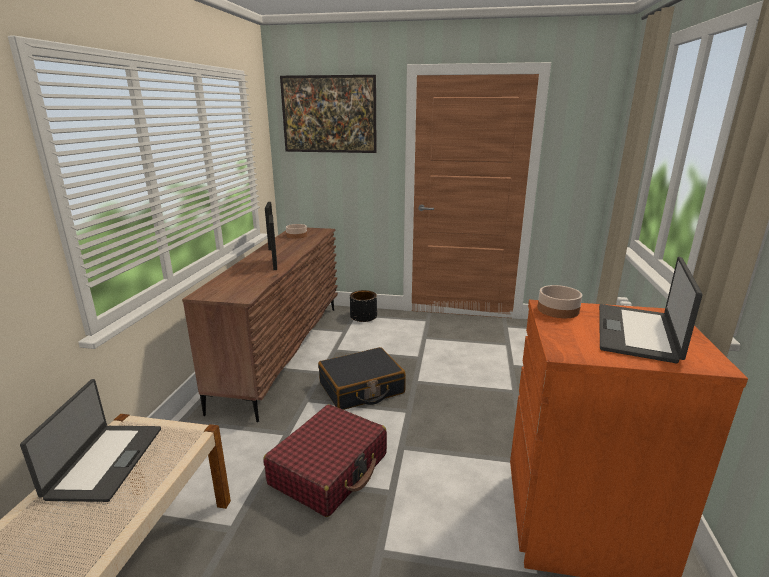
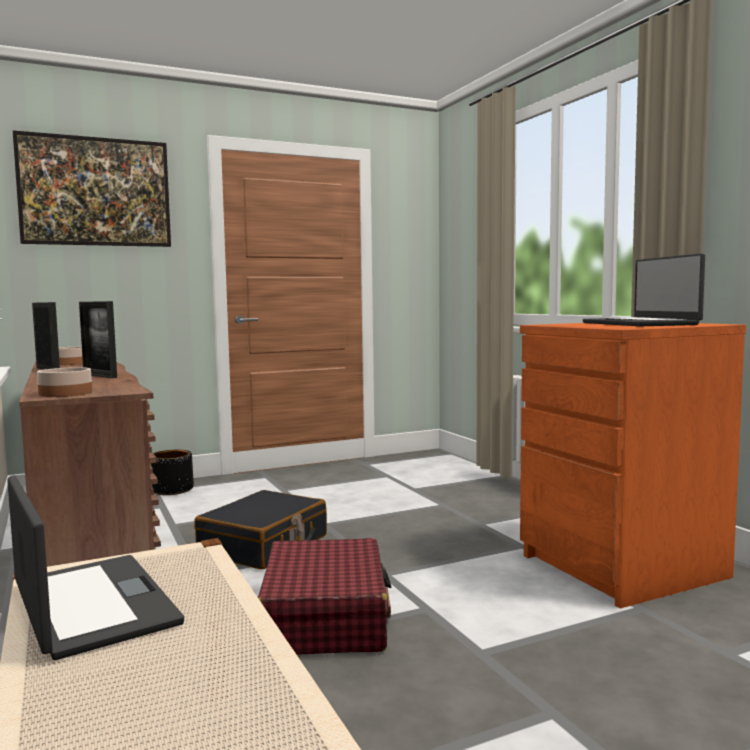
camera: 35 degrees left, 15 degrees down
bowl [537,285,582,318] -> bowl moved to [37,367,92,397]

